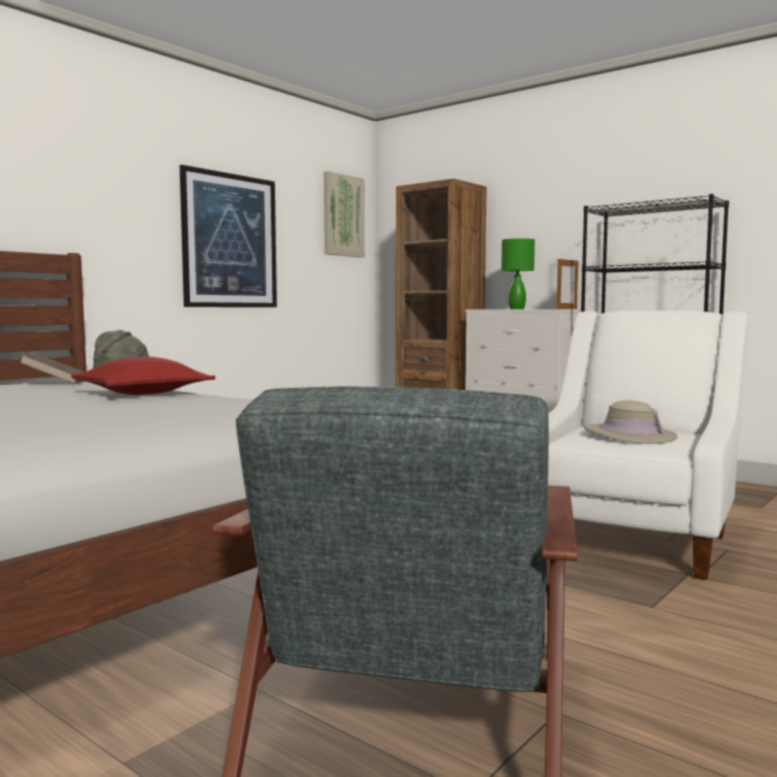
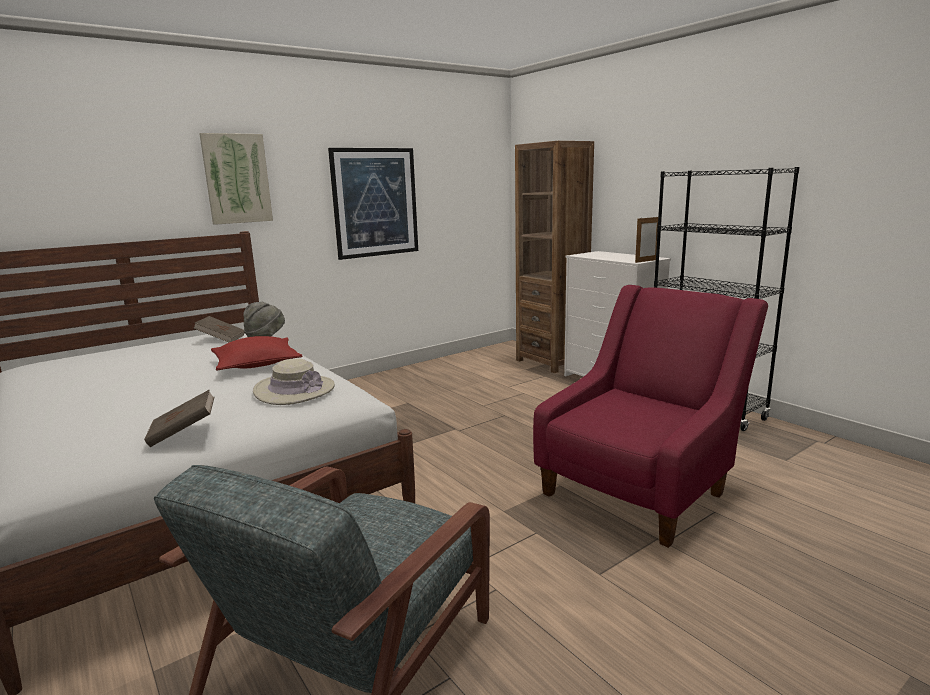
camera: 15 degrees right, 10 degrees up
picture [324,171,365,257] -> picture moved to [199,133,273,225]
green table lamp [501,238,535,309] -> none
white armchair [548,310,748,580] -> red armchair [533,285,768,548]
beige hat [584,400,678,444] -> beige hat moved to [253,358,335,405]
none -> brown book [144,390,214,447]

